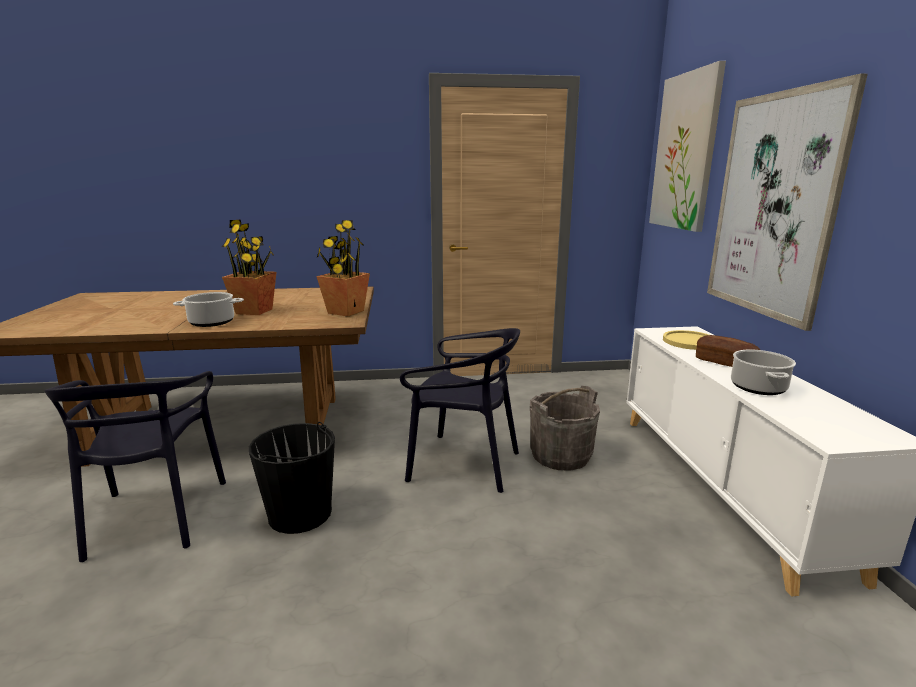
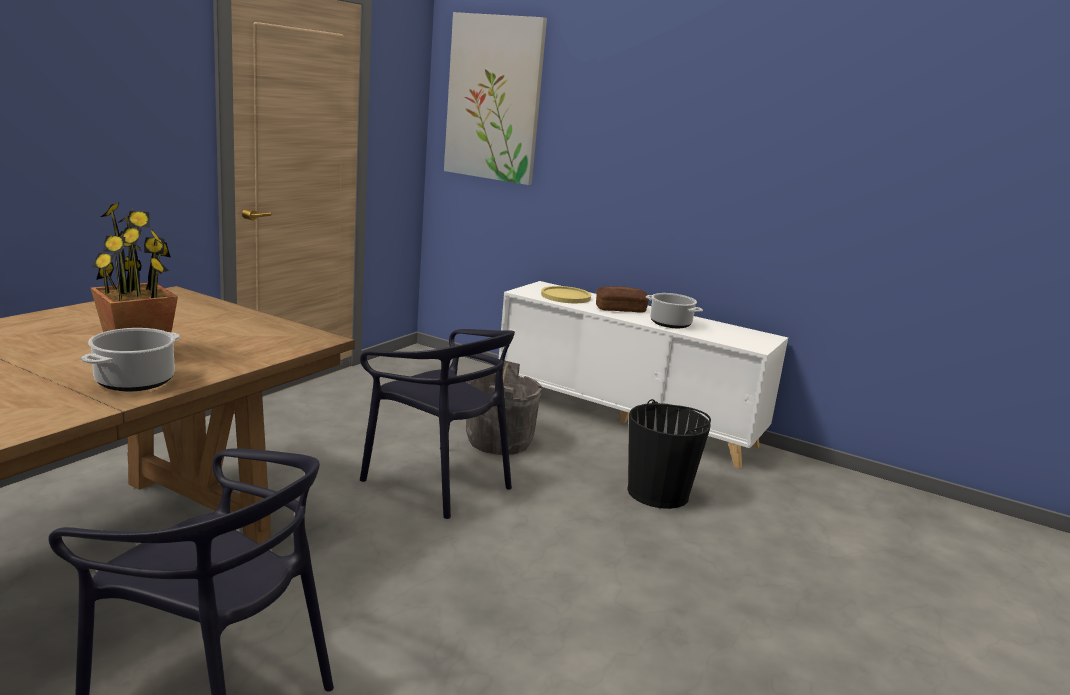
camera: 55 degrees left, 0 degrees up
black bucket [249,422,335,534] -> black bucket moved to [627,399,711,509]
potted plant [316,220,370,316] -> none
black chair [400,328,520,493] -> black chair turned 75 degrees clockwise [360,329,515,519]
picture [707,73,868,331] -> none

